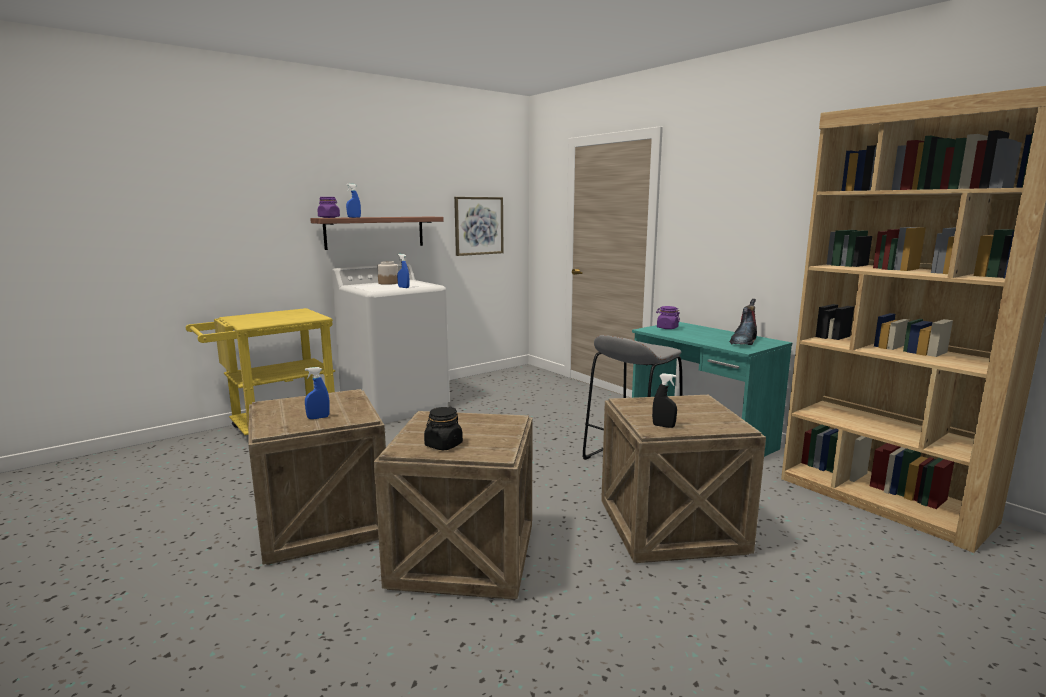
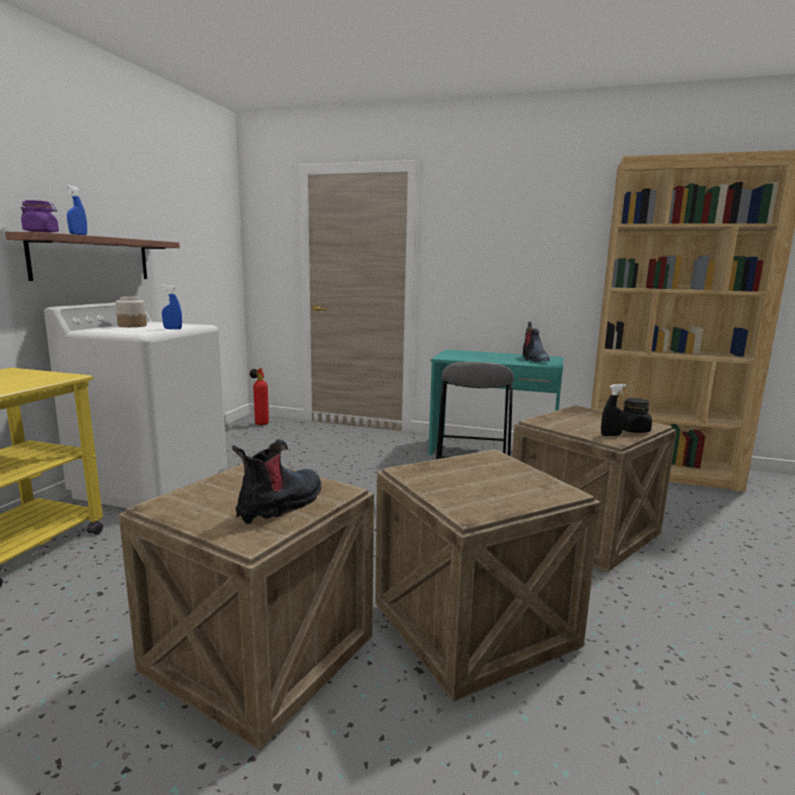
camera: 35 degrees left, 0 degrees up
blue spray bottle [305,367,330,419] -> boot [232,439,321,524]
black jar [424,407,463,450] -> black jar moved to [623,398,652,433]
picture [454,197,503,256] -> none
purple jar [656,306,680,329] -> none
none -> fire extinguisher [250,368,269,425]

